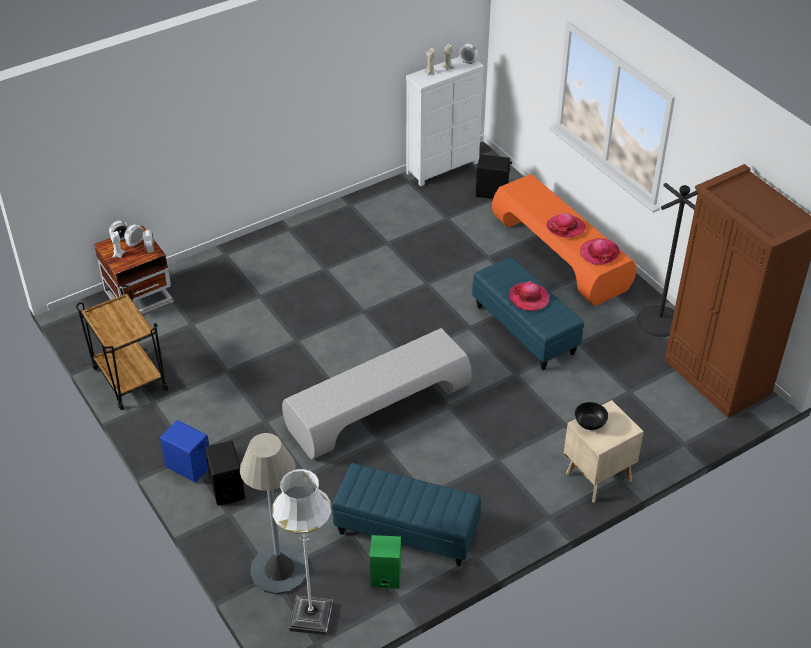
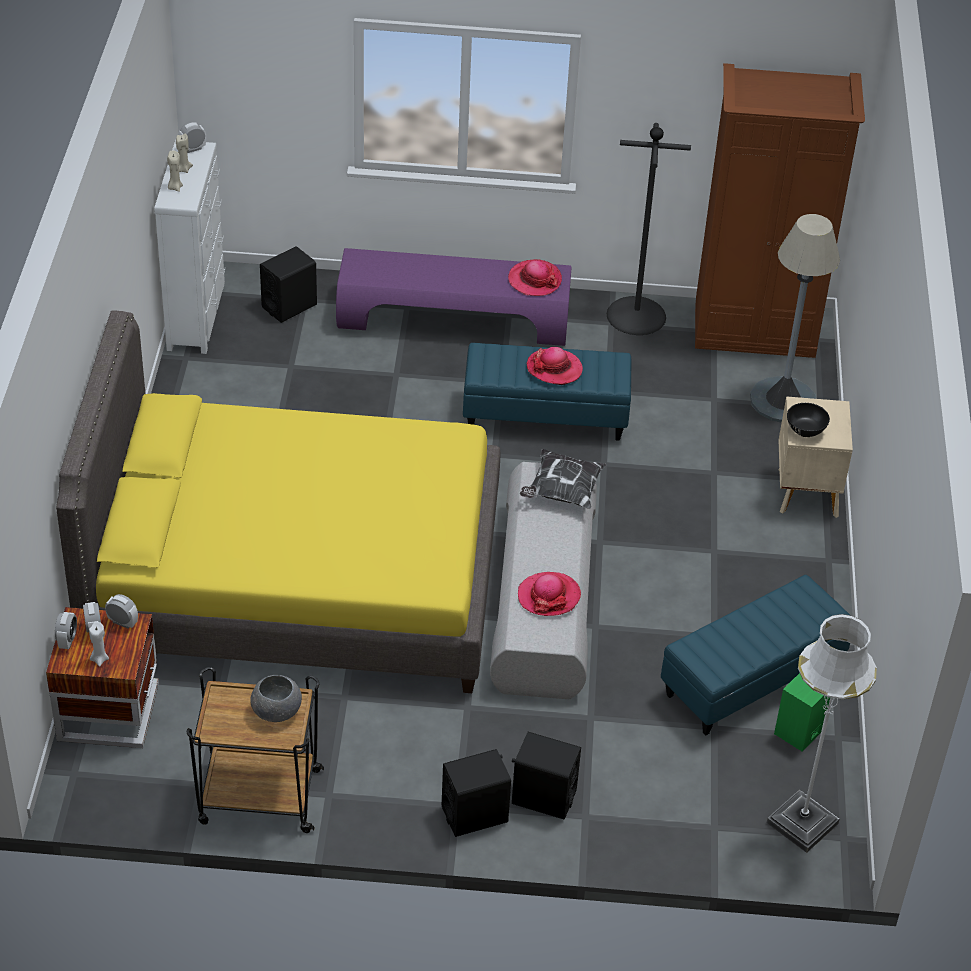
camera: 55 degrees left, 0 degrees up
blue speaker [160,420,209,483] -> black speaker [442,749,511,837]
grey floor lamp [240,433,306,595] -> grey floor lamp moved to [750,214,840,423]
orange bench [492,174,636,306] -> purple bench [336,248,572,346]
hat [547,213,586,238] -> hat moved to [518,572,581,616]
none -> yellow bed [56,310,500,693]
none -> grey bowl [250,675,302,722]
none -> pillow [520,449,607,509]

